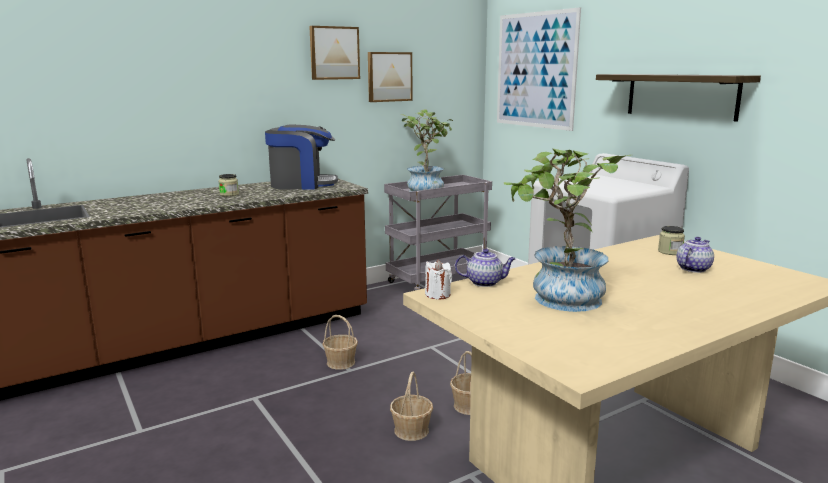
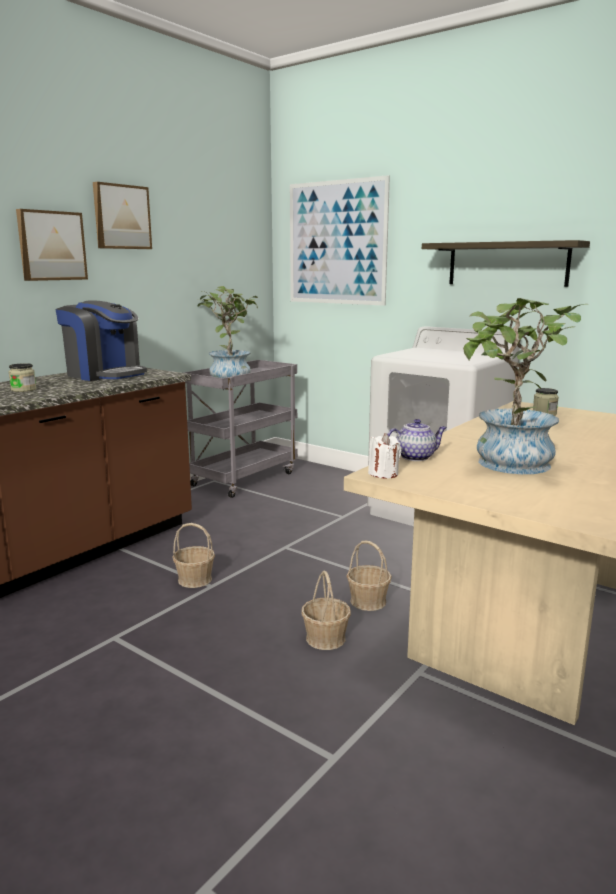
camera: 20 degrees left, 0 degrees up
coffee machine [265,125,338,190] -> coffee machine turned 60 degrees clockwise [56,300,147,381]
picture [368,52,412,102] -> picture moved to [16,209,88,281]
teapot [676,237,714,273] -> none

